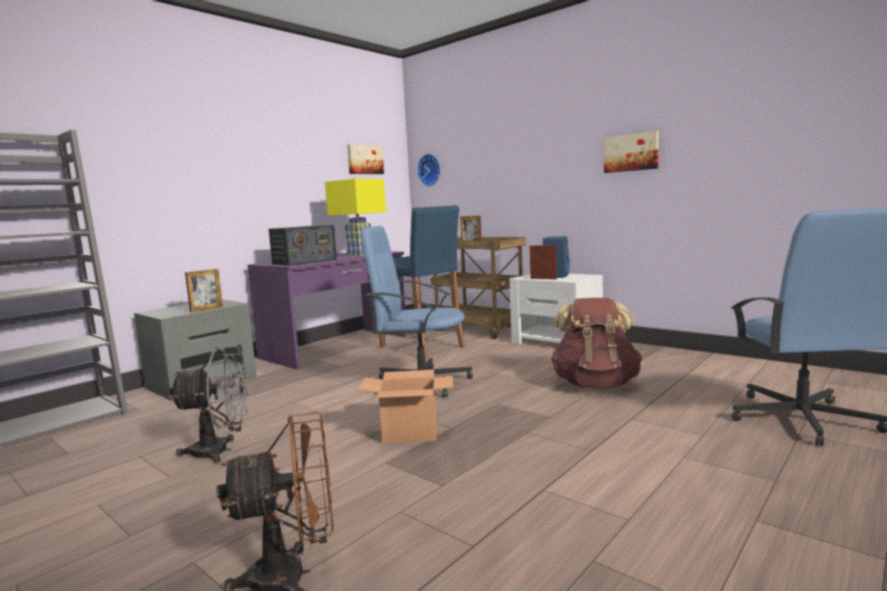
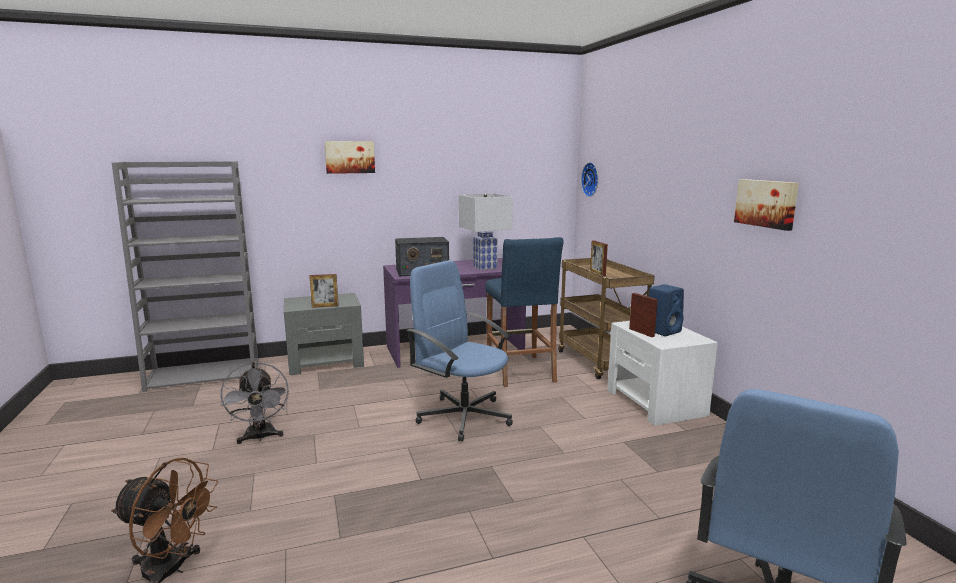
camera: 30 degrees right, 5 degrees up
grey fan [169,346,250,464] -> grey fan turned 45 degrees clockwise [221,362,289,444]
yellow table lamp [325,178,386,256] -> white table lamp [459,194,513,270]
picture [347,144,384,174] -> picture moved to [324,141,375,174]
cardboard box [359,370,453,444] -> none
brown backpack [551,298,642,387] -> none

